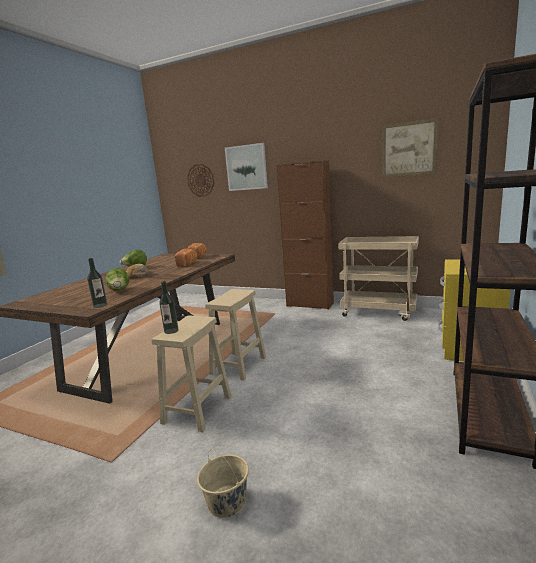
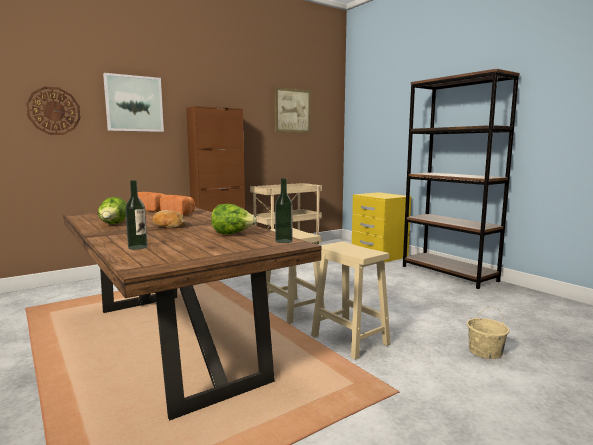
camera: 60 degrees left, 5 degrees down
bottle [159,281,178,334] -> bottle moved to [125,180,148,250]

